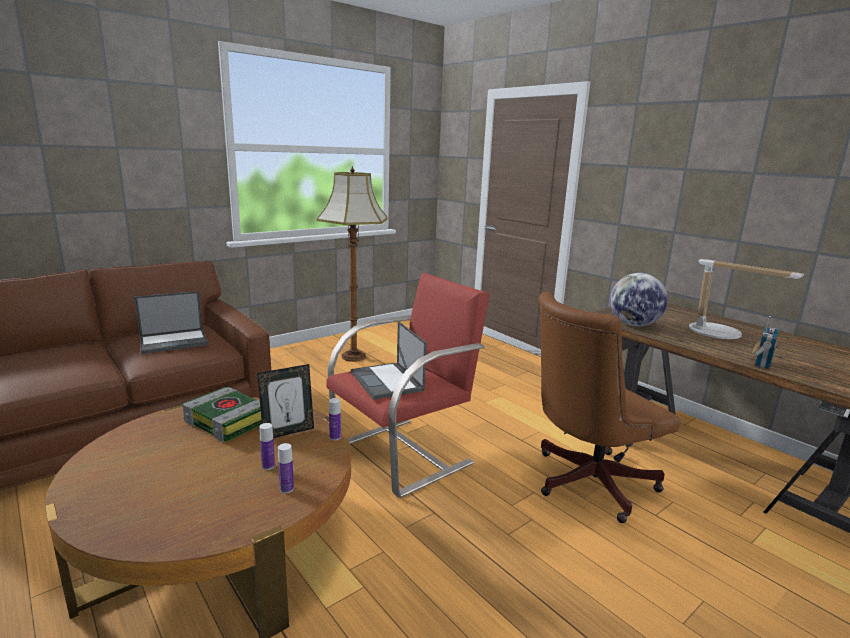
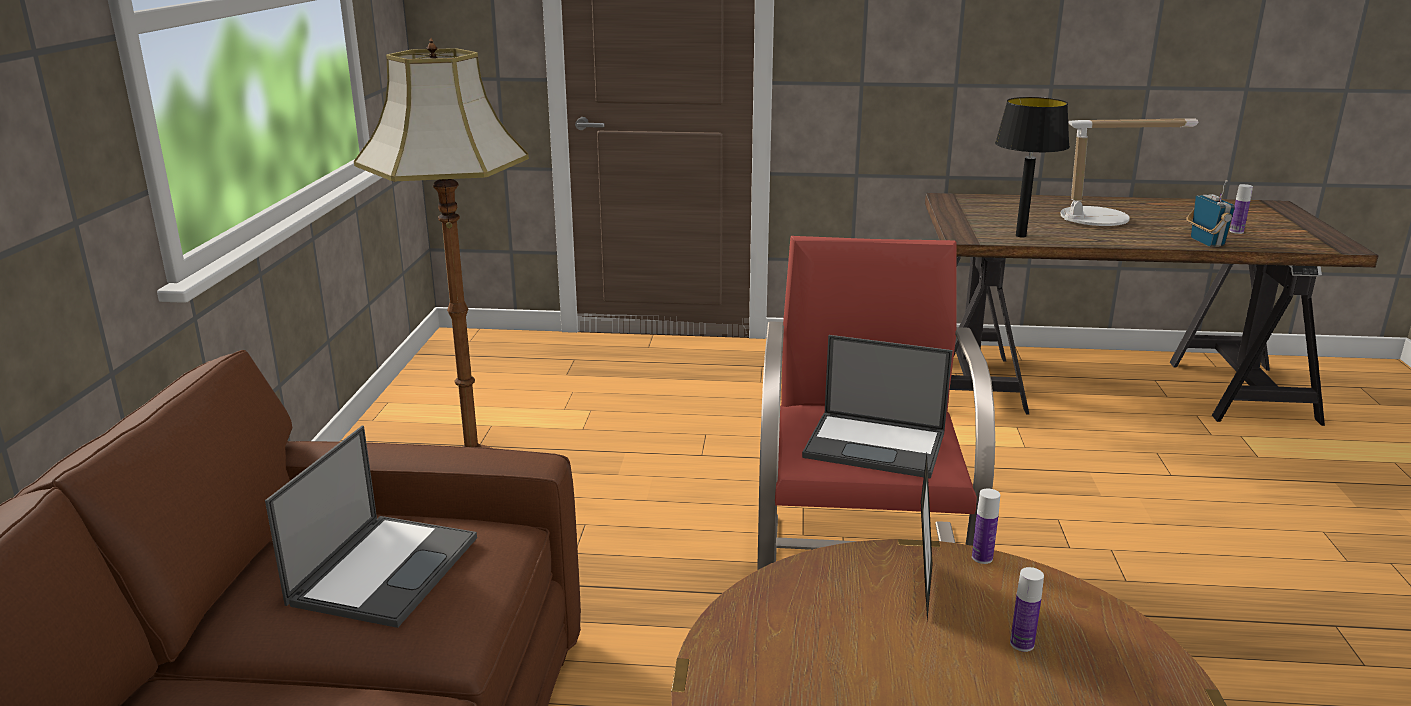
camera: 45 degrees left, 5 degrees up
book [182,387,262,442] -> none
bottle [278,443,294,493] -> bottle moved to [1230,184,1253,234]
brown office chair [538,292,680,523] -> none
globe [610,273,668,326] -> black table lamp [995,97,1070,237]

